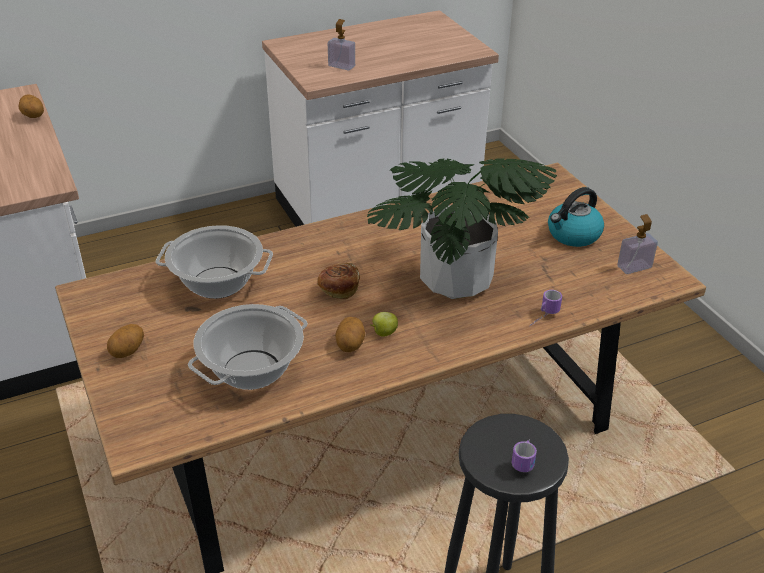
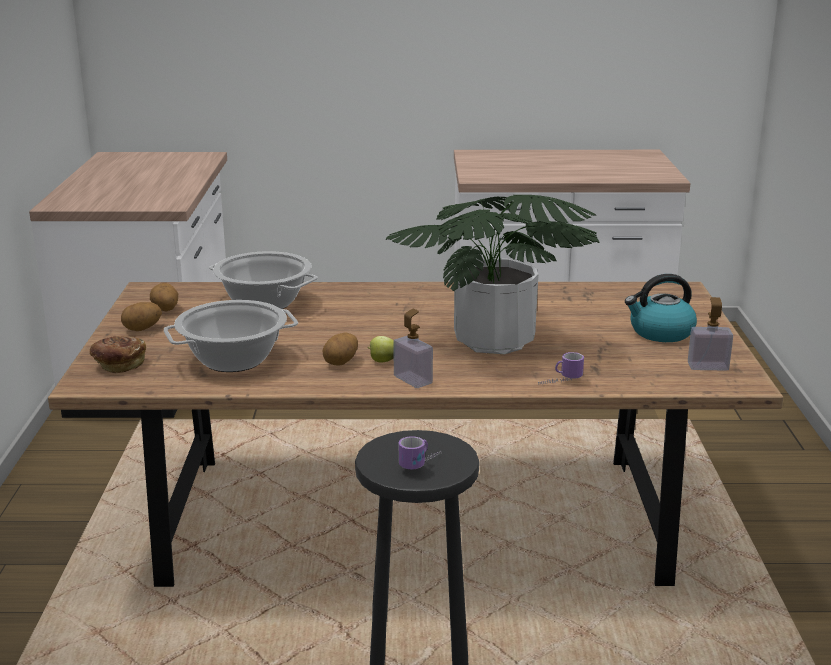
camera: 25 degrees right, 15 degrees down
potato [19,94,44,118] -> potato moved to [150,283,178,312]
bread [317,263,360,299] -> bread moved to [90,336,146,373]
soap dispenser [328,19,355,70] -> soap dispenser moved to [393,309,433,388]

